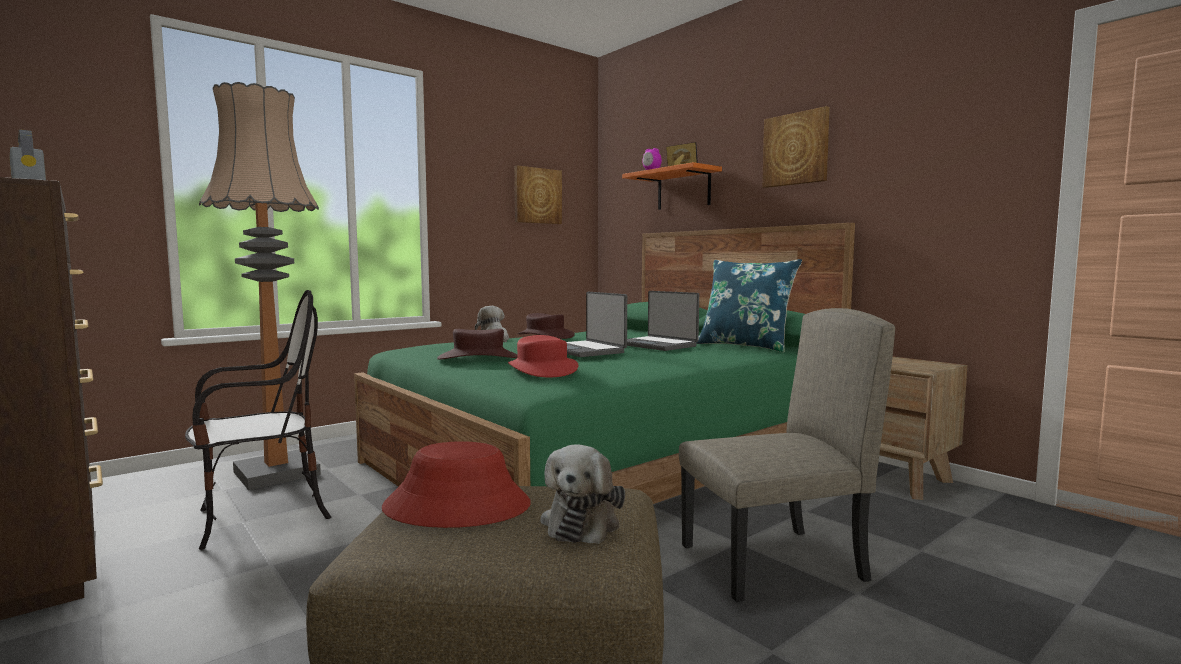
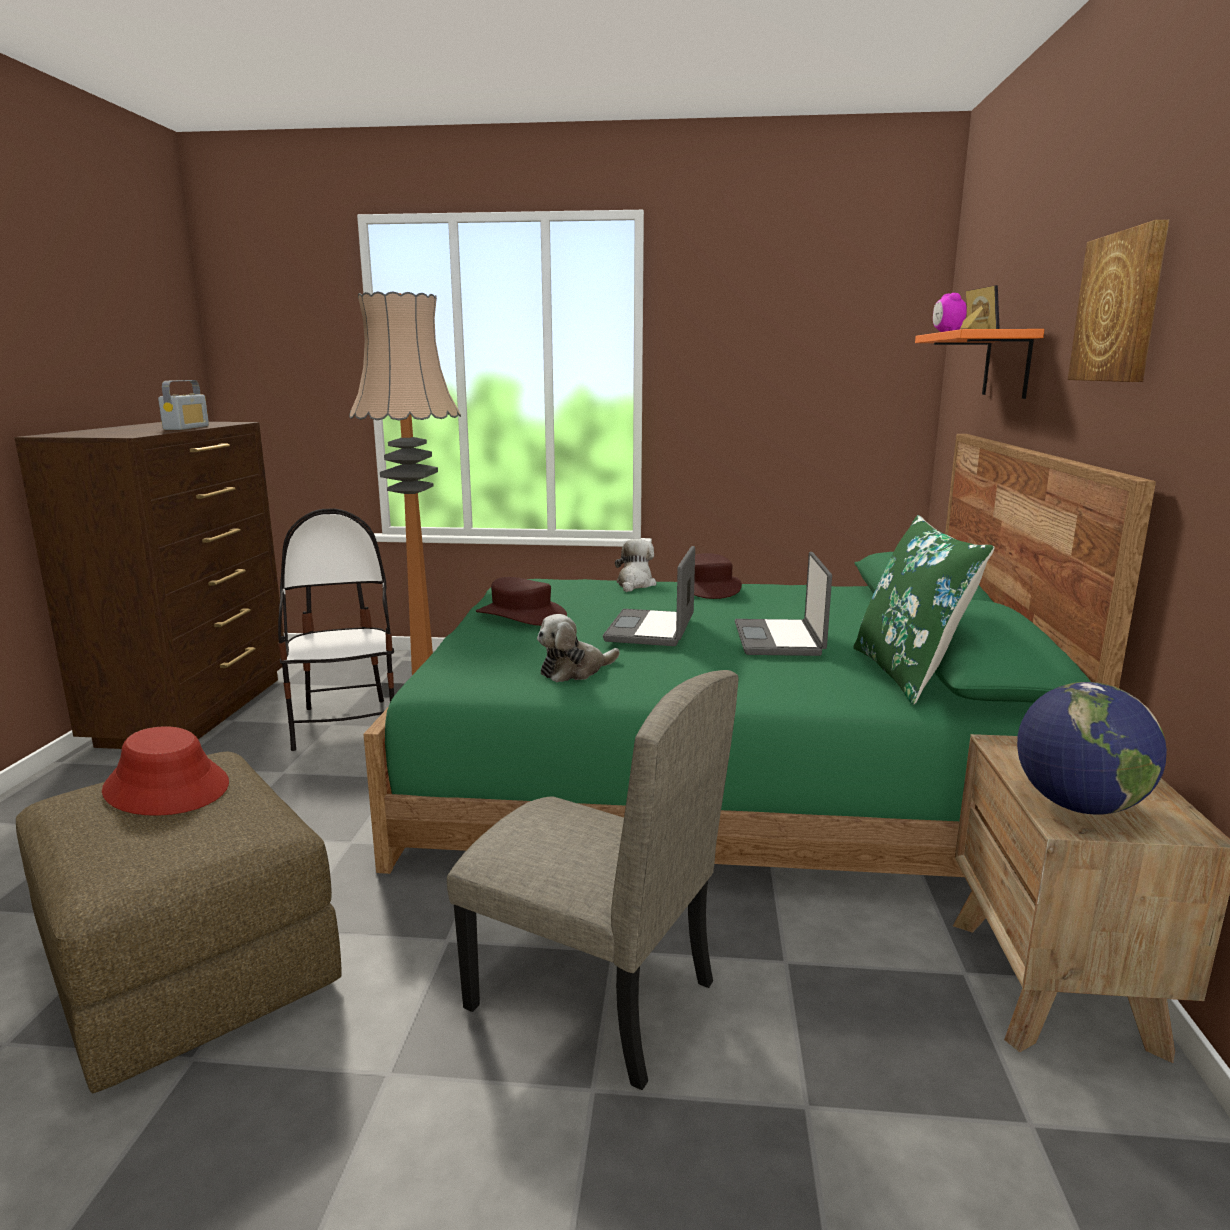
camera: 45 degrees right, 10 degrees up
chair [185,290,331,550] -> chair turned 120 degrees counterclockwise [278,508,394,751]
red hat [508,335,579,378] -> none
picture [514,166,562,224] -> none
plush toy [541,444,625,544] -> plush toy moved to [537,614,620,682]
blue pillow [696,259,802,352] -> green pillow [853,515,994,704]
none -> globe [1017,682,1167,815]

